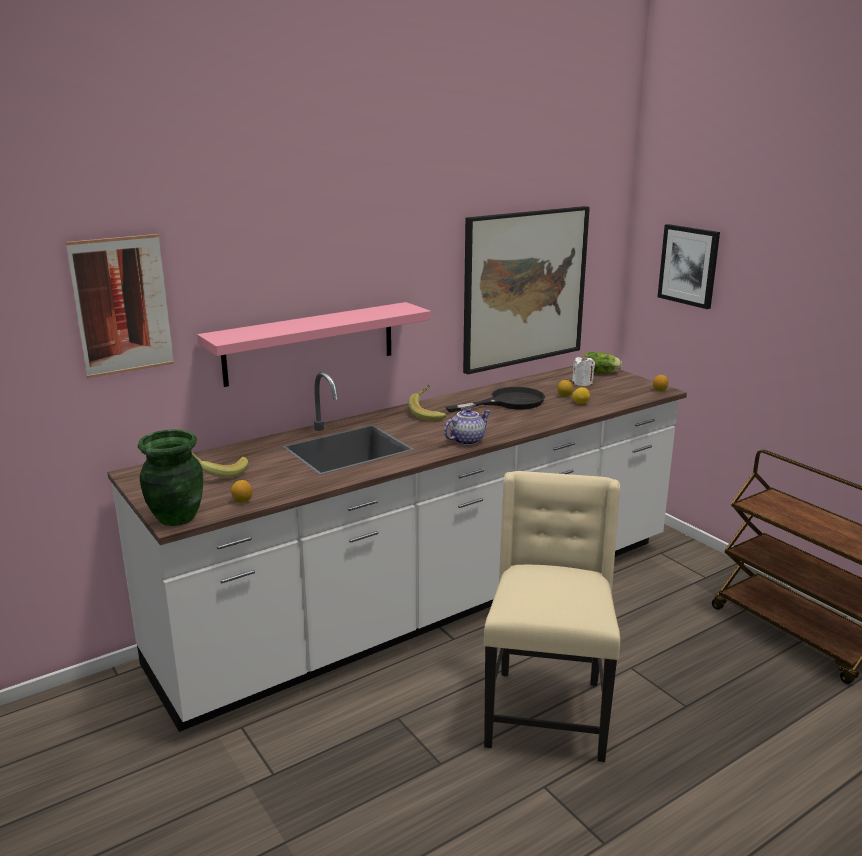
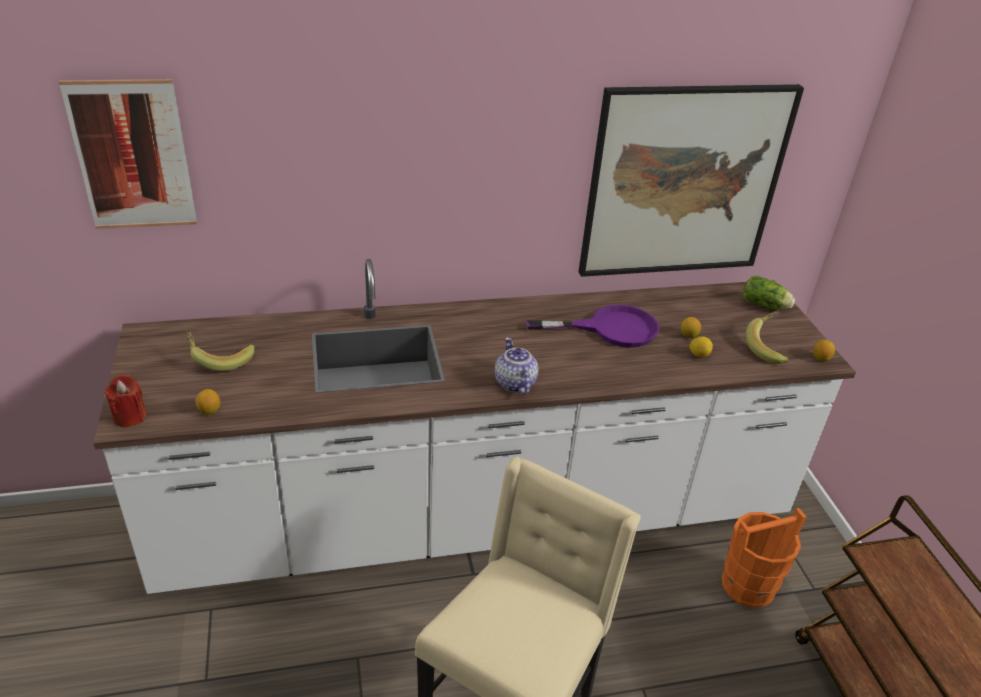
camera: 20 degrees right, 15 degrees up
green vase [138,429,203,526] -> red candle [104,375,147,427]
pink shelf [197,302,431,387] -> none
banana [408,385,446,421] -> banana moved to [746,310,788,364]
teapot [444,408,490,445] -> teapot turned 90 degrees counterclockwise [495,337,538,395]
black frying pan [446,387,545,412] -> purple frying pan [526,305,659,348]
white candle [572,355,595,386] -> none
picture [658,224,720,309] -> none
none -> orange bucket [722,508,807,608]

